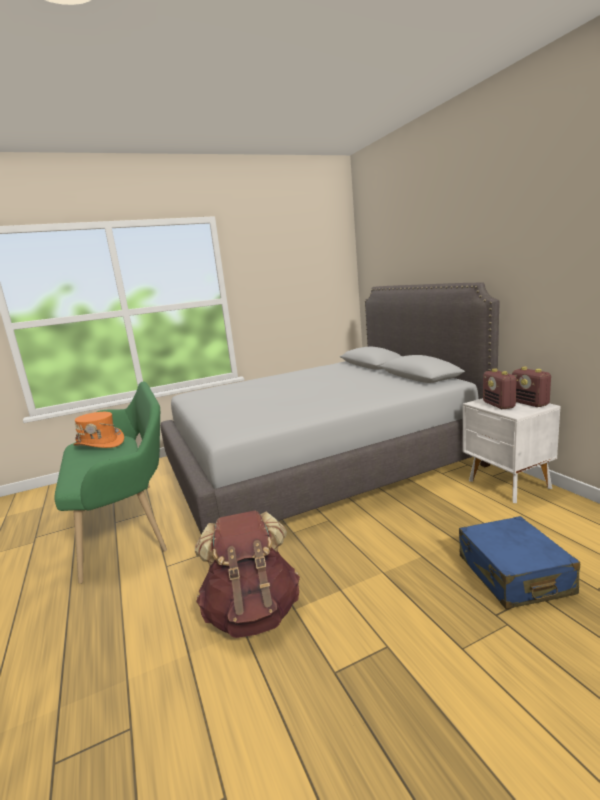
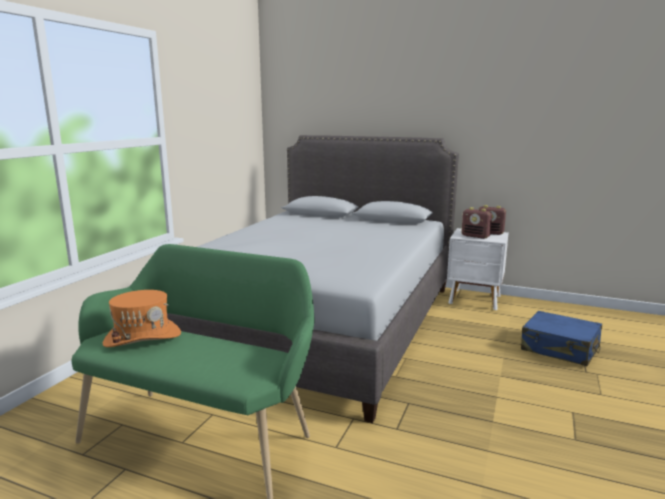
camera: 45 degrees left, 0 degrees up
brown backpack [195,511,300,638] -> none

